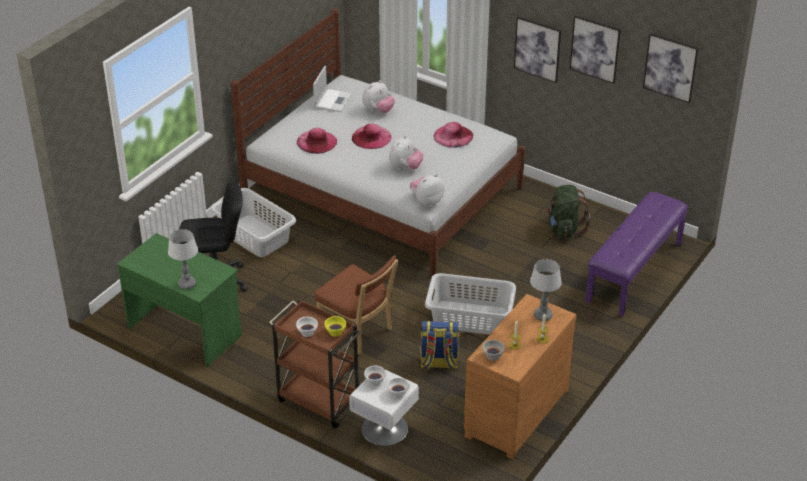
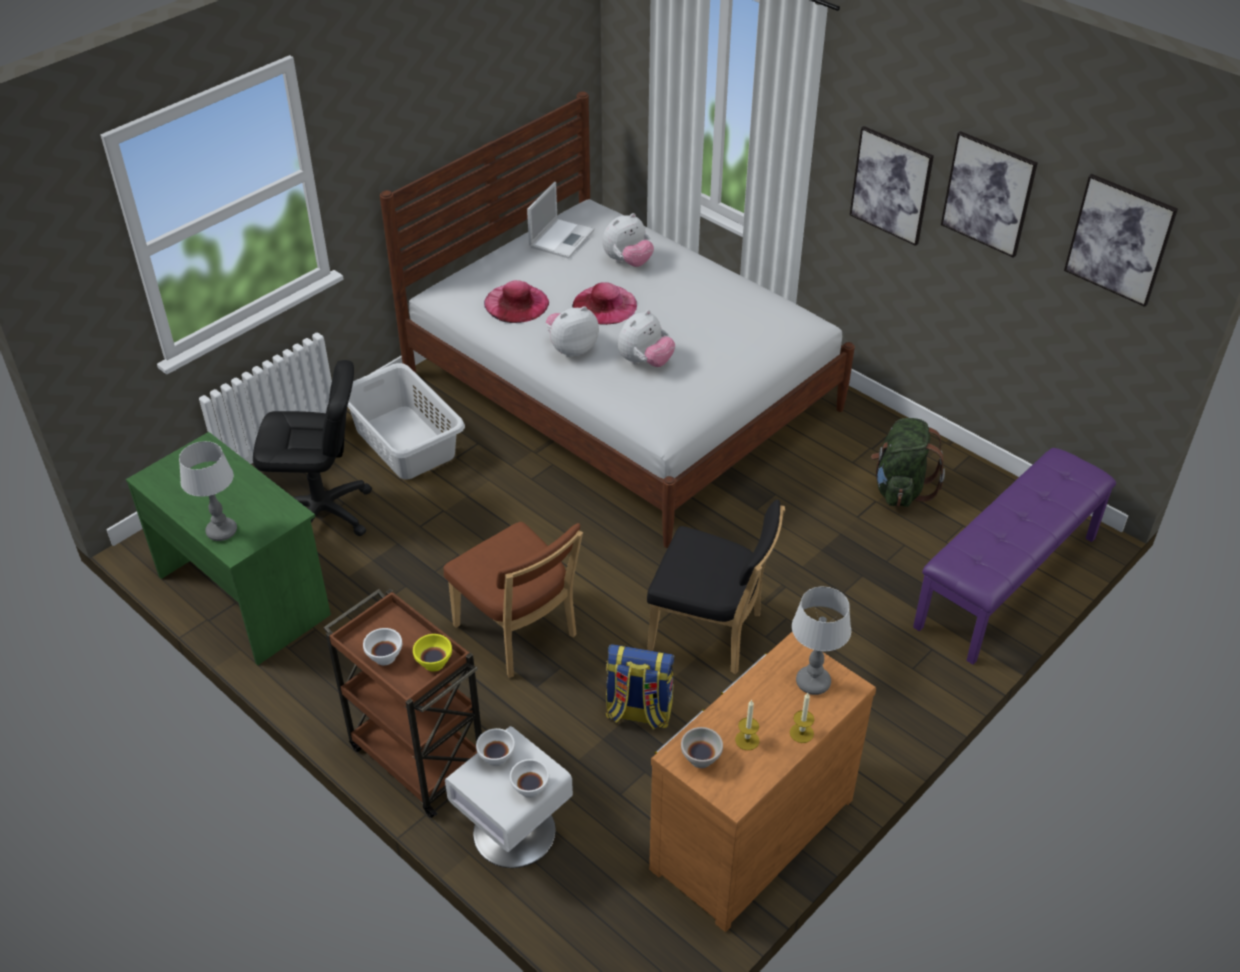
camera: 10 degrees right, 5 degrees up
plush toy [410,174,445,207] -> plush toy moved to [546,306,599,357]
grey laundry basket [425,273,516,335] -> black chair [647,499,785,674]
pink hat [434,122,473,148] -> none

